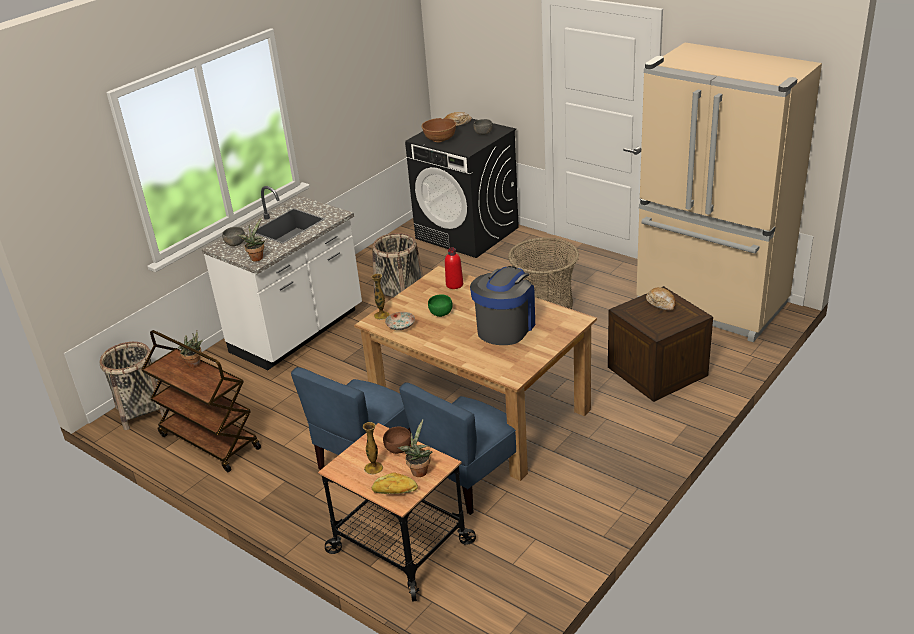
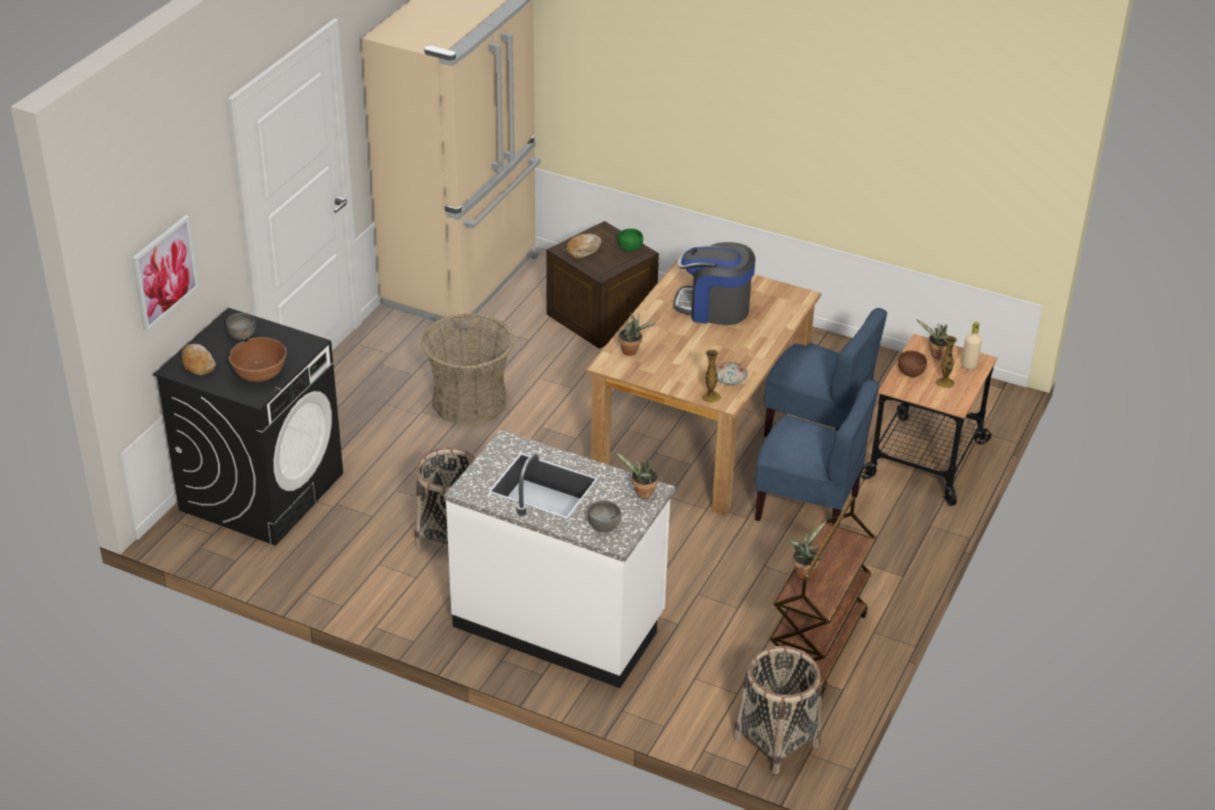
camera: 105 degrees left, 5 degrees up
bread [372,472,418,494] -> beige bottle [962,322,982,369]
green bowl [428,294,452,317] -> green bowl moved to [618,229,643,252]
red bottle [445,248,463,289] -> potted plant [618,312,656,356]
none -> picture [132,215,199,331]

